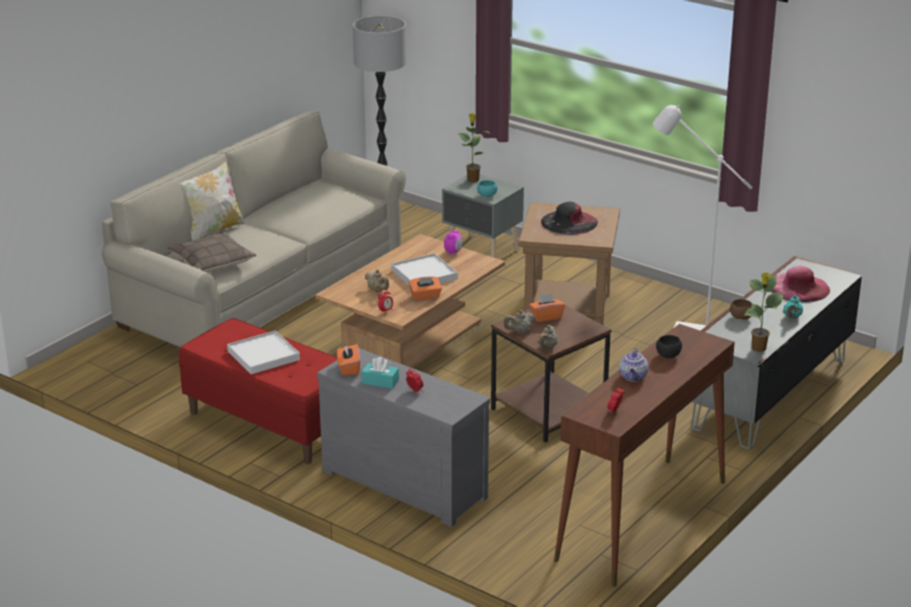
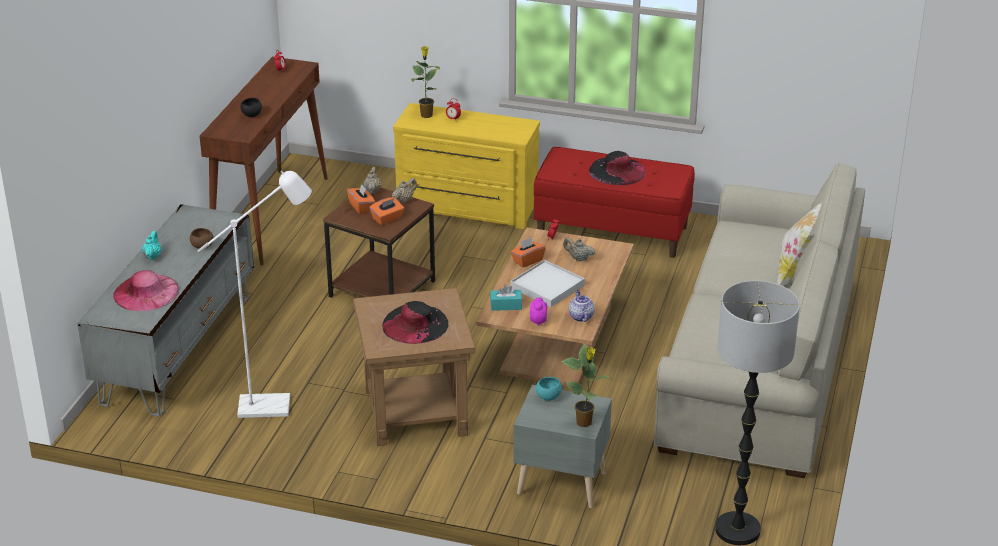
camera: 160 degrees right, 5 degrees up
pillow [167,232,256,272] -> none
white tray [227,330,300,374] -> black hat [589,151,646,185]
grey dresser [317,348,490,527] -> yellow dresser [393,103,540,229]
orange tissue box [337,344,360,376] -> orange tissue box moved to [347,184,375,214]
turquoise tissue box [362,357,399,389] -> turquoise tissue box moved to [490,284,522,311]
teapot [619,348,648,382] -> teapot moved to [569,290,595,322]
potted plant [744,272,783,352] -> potted plant moved to [411,46,440,118]

